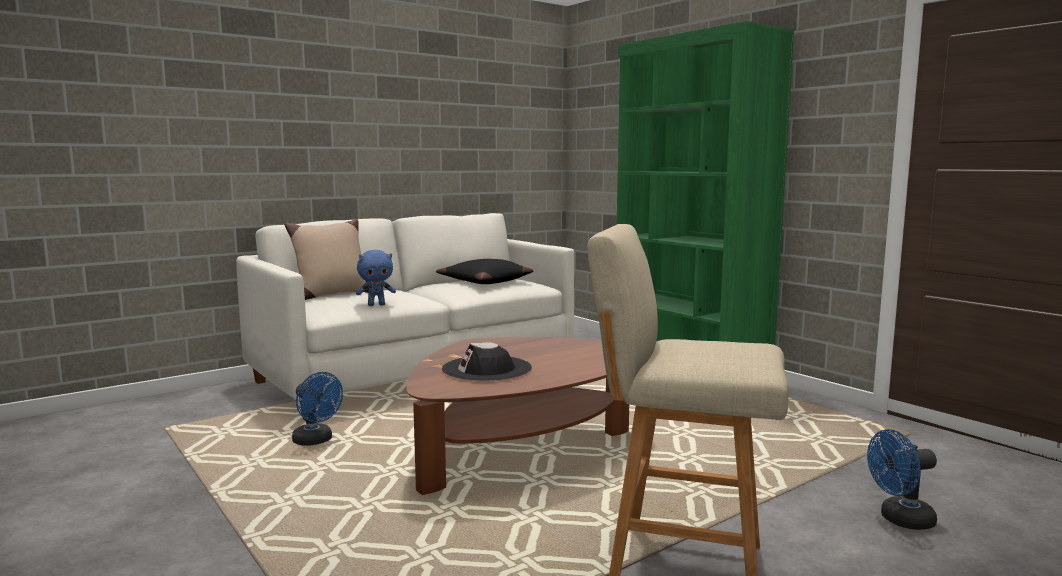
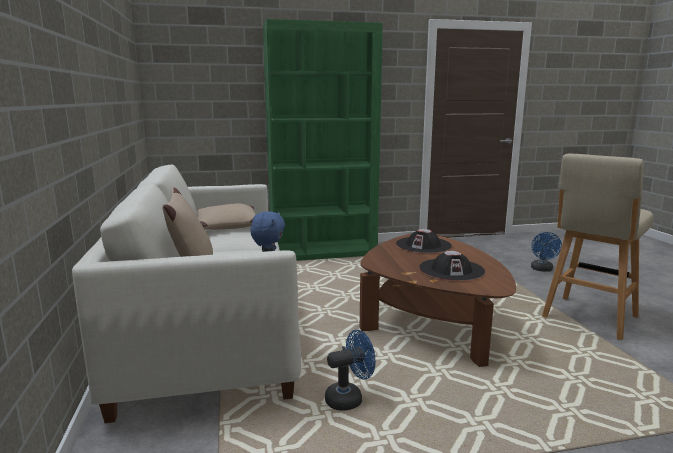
camera: 65 degrees left, 5 degrees up
black pillow [436,259,534,284] -> beige pillow [196,203,256,230]
none -> black hat [396,229,452,253]

